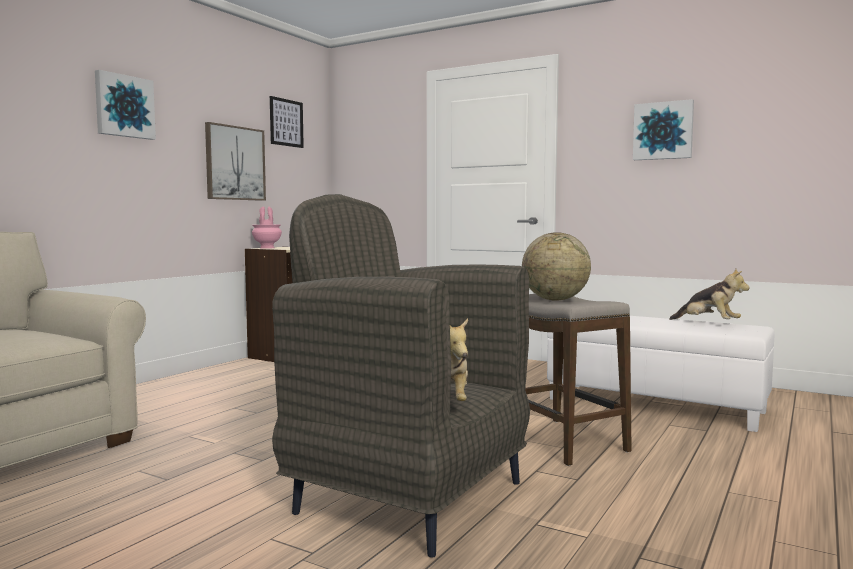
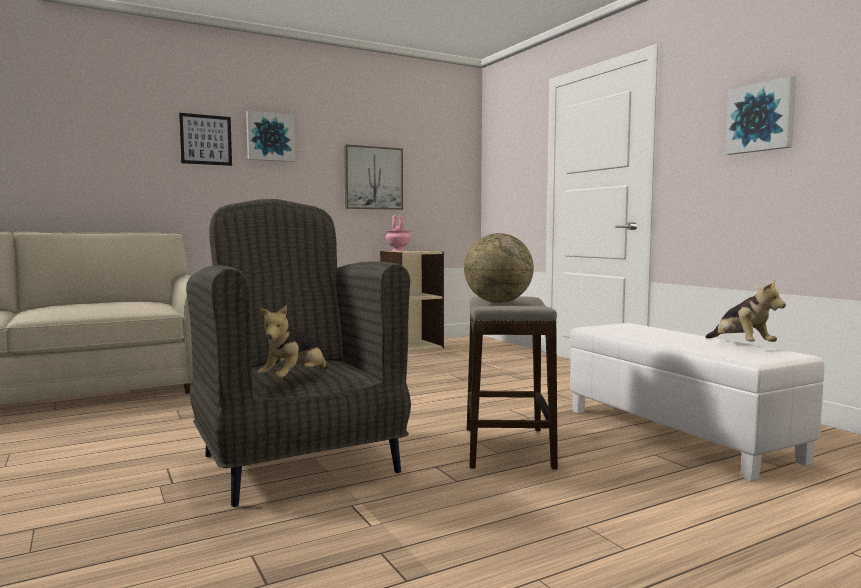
camera: 30 degrees right, 0 degrees up
picture [270,96,304,148] -> picture moved to [179,113,232,166]

